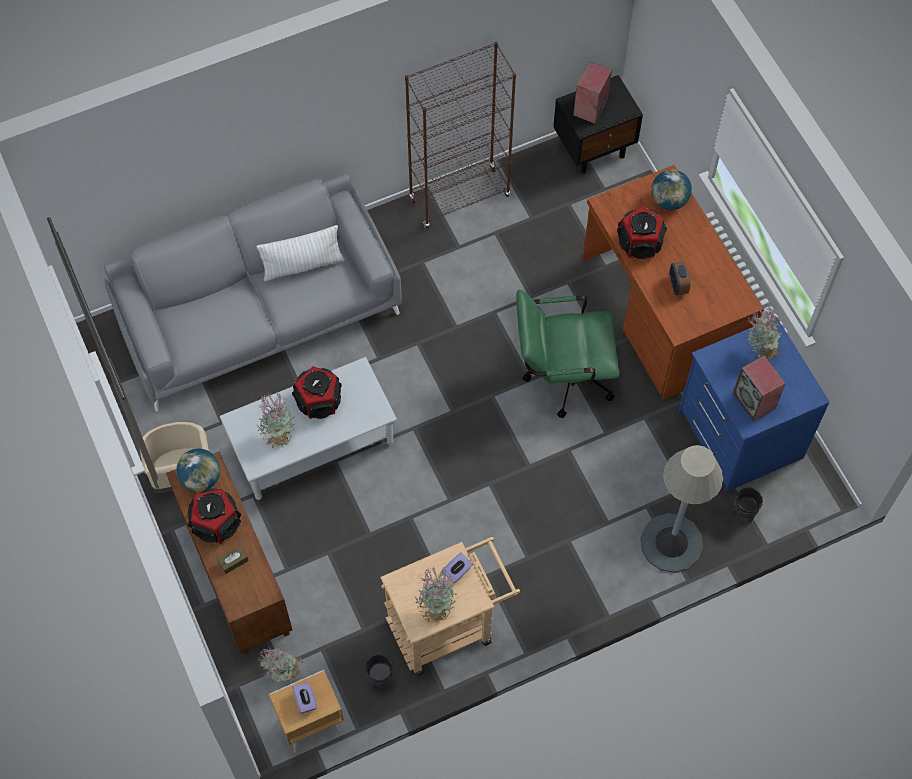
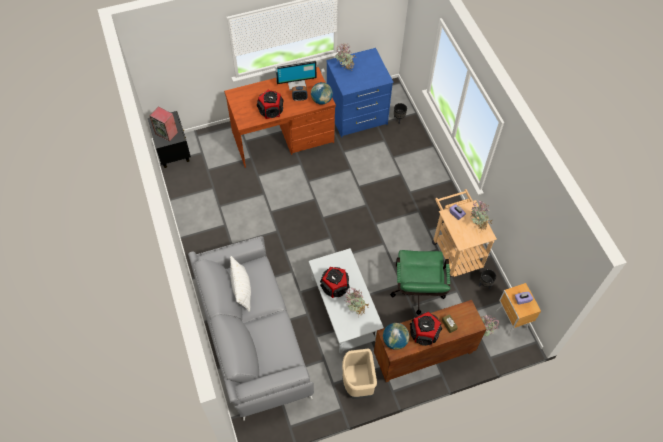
camera: 85 degrees left, 5 degrees down
brown bookcase [405,42,516,229] -> none
green office chair [516,289,619,418] -> green office chair moved to [390,250,451,315]
grey floor lamp [640,445,723,573] -> none
globe [651,169,692,210] -> globe moved to [311,82,333,105]
speaker [733,355,786,421] -> none
none -> monitor [275,60,317,91]

